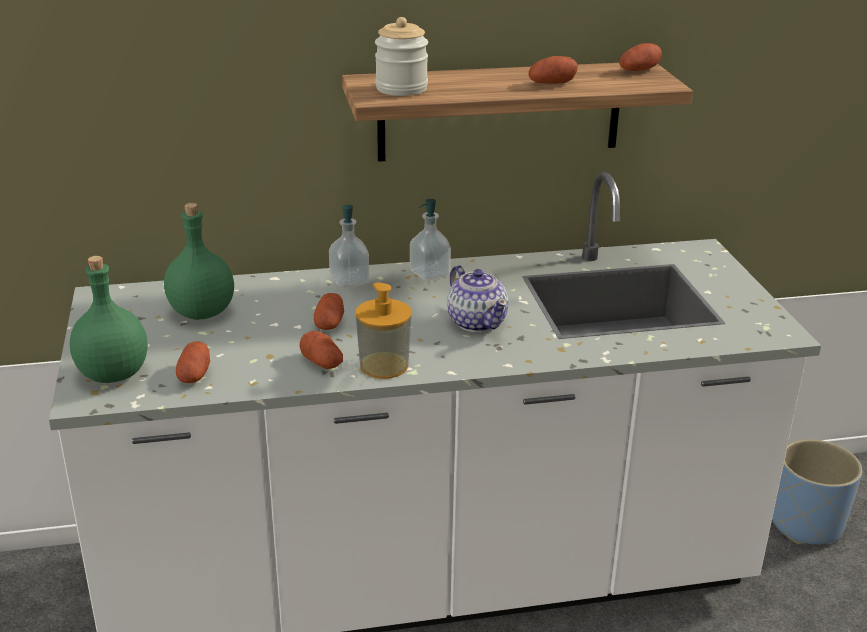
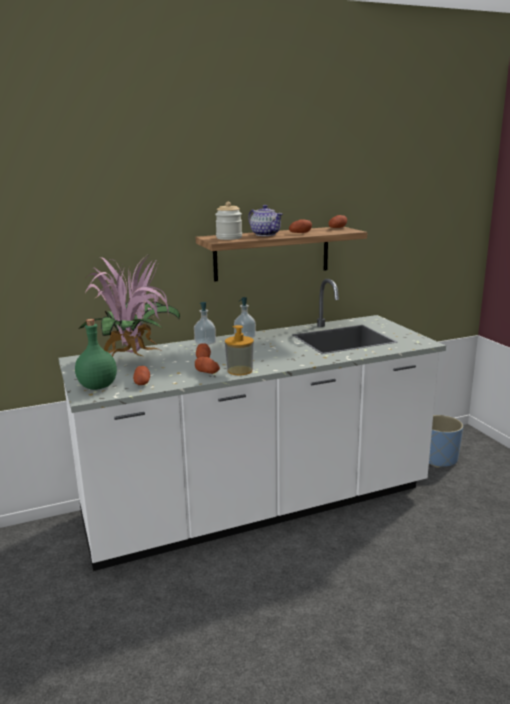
camera: 10 degrees left, 10 degrees down
green bottle [164,203,234,320] -> potted plant [79,256,180,357]
teapot [447,265,508,332] -> teapot moved to [248,205,283,236]

